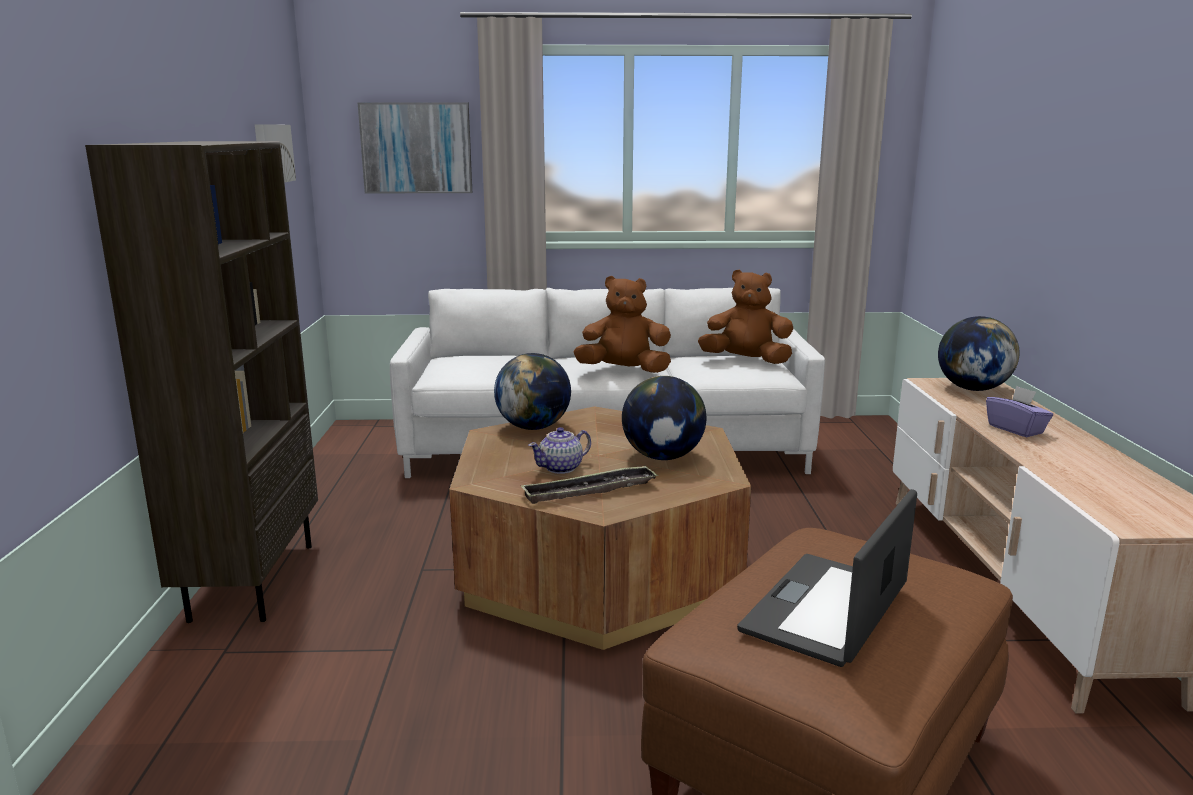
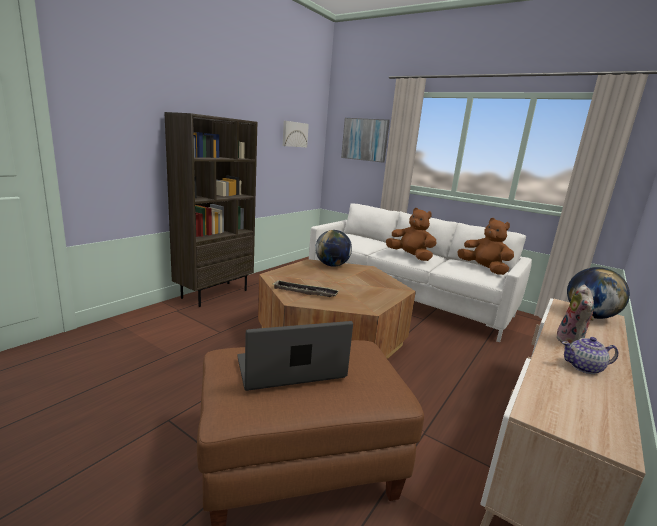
camera: 35 degrees right, 0 degrees up
teapot [528,427,591,474] -> teapot moved to [562,337,618,374]
globe [622,376,706,460] -> none
purple tissue box [986,386,1053,437] -> plush toy [556,285,594,345]

